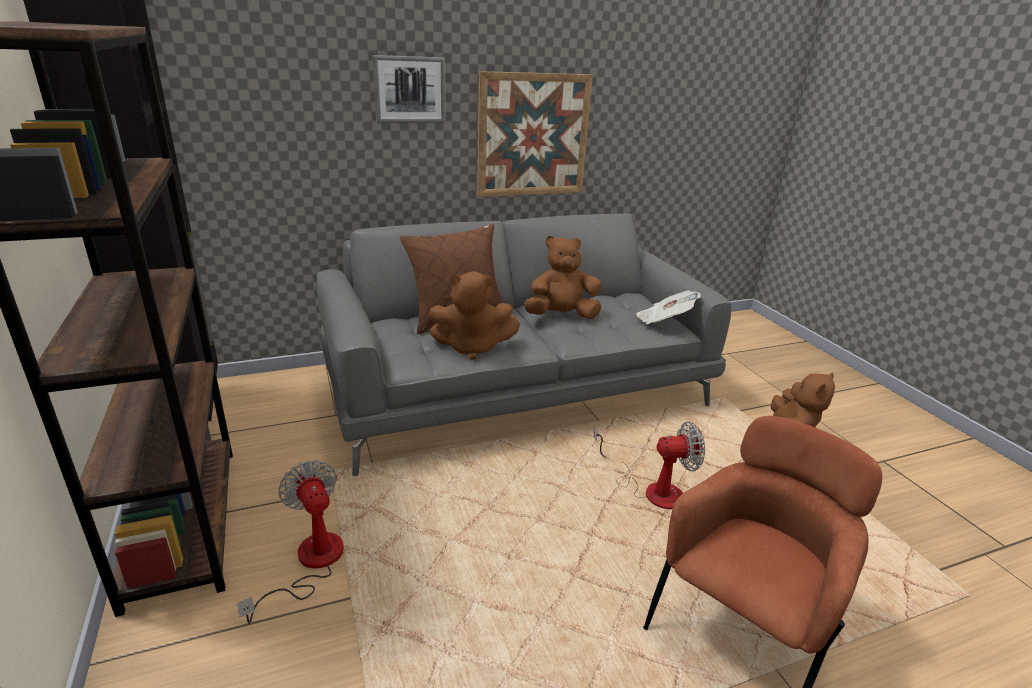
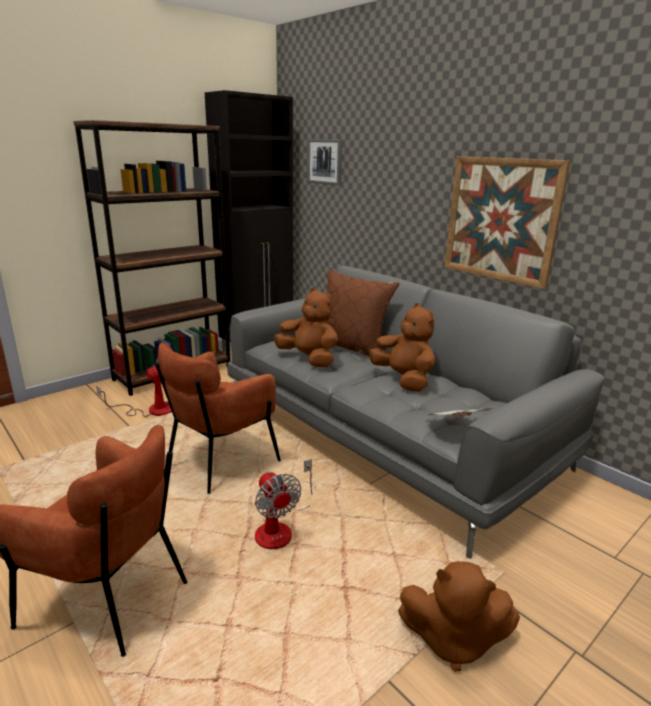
camera: 70 degrees right, 5 degrees down
picture [372,55,446,123] -> picture moved to [307,139,342,186]
brown plush toy [428,271,520,360] -> brown plush toy turned 150 degrees clockwise [274,288,338,367]
none -> brown armchair [155,343,281,494]

